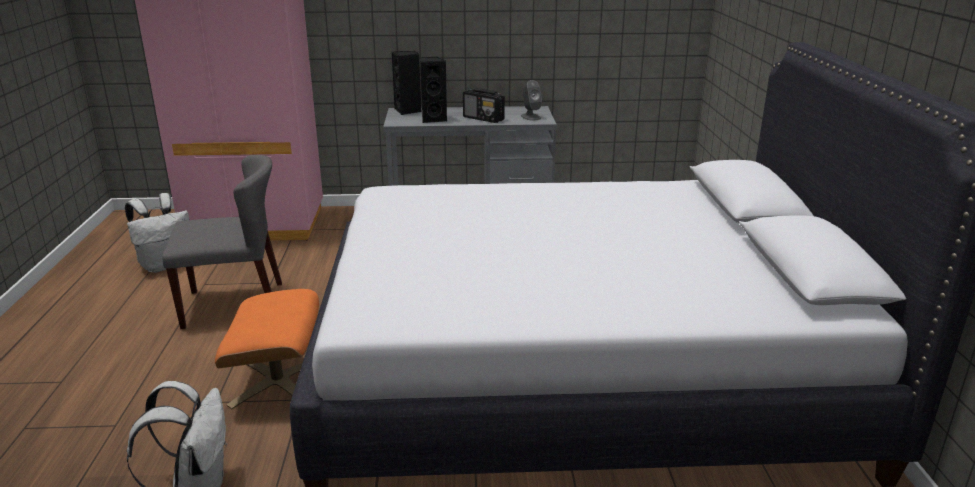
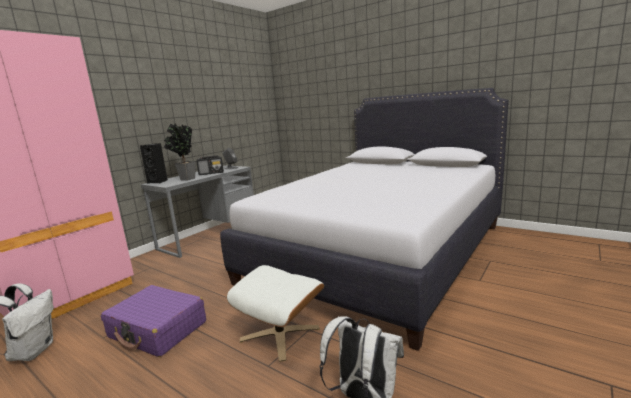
camera: 50 degrees left, 10 degrees down
grey chair [162,155,282,329] -> purple suitcase [101,285,206,357]
orange ottoman [215,289,319,410] -> white ottoman [227,265,324,362]
black speaker [420,57,447,123] -> potted plant [164,123,196,181]

